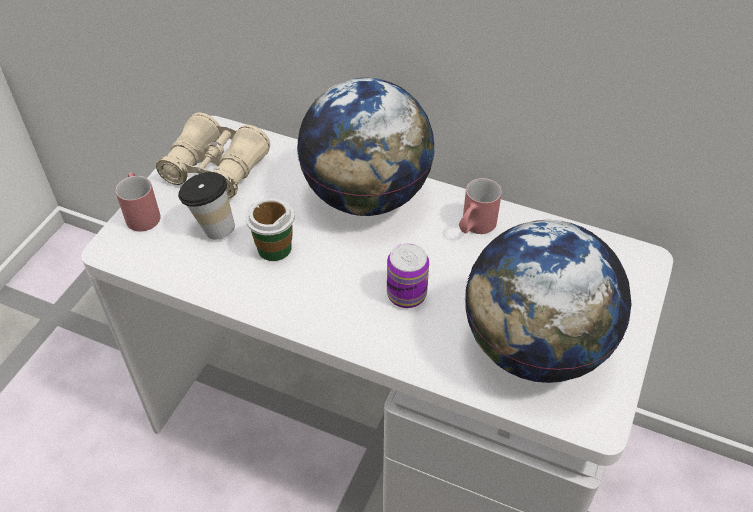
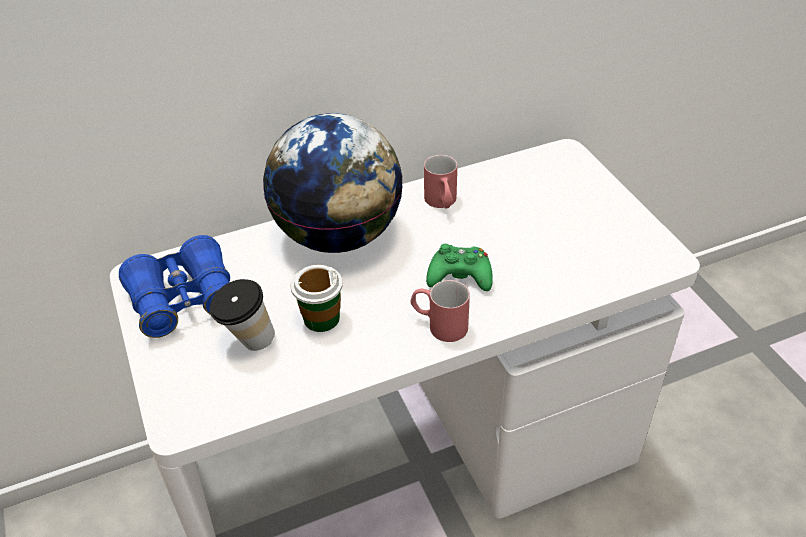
camera: 45 degrees left, 5 degrees down
red mug [115,173,161,231] -> red mug moved to [410,280,470,342]
beige binoculars [156,113,270,199] -> blue binoculars [119,235,230,338]
can [387,243,429,308] -> green game controller [426,244,493,291]
globe [465,220,632,383] -> none

